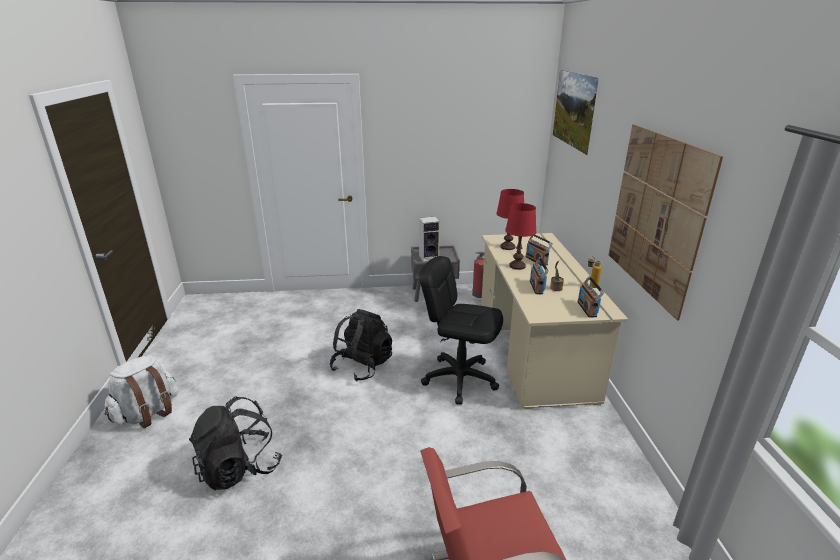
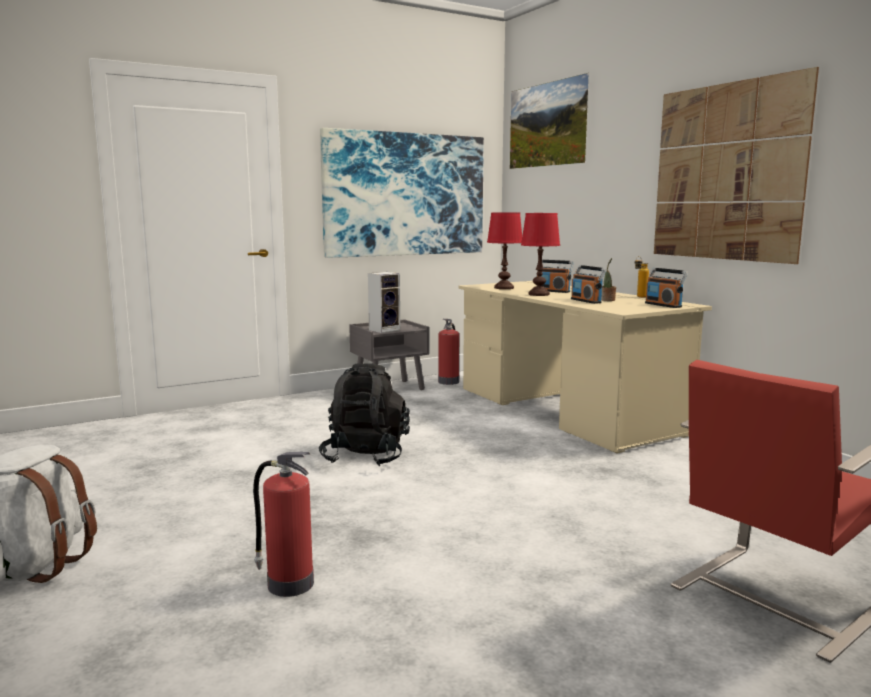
camera: 25 degrees left, 15 degrees down
black backpack [189,396,282,490] -> fire extinguisher [253,452,314,597]
black office chair [419,256,503,405] -> none
none -> picture [320,128,484,258]

